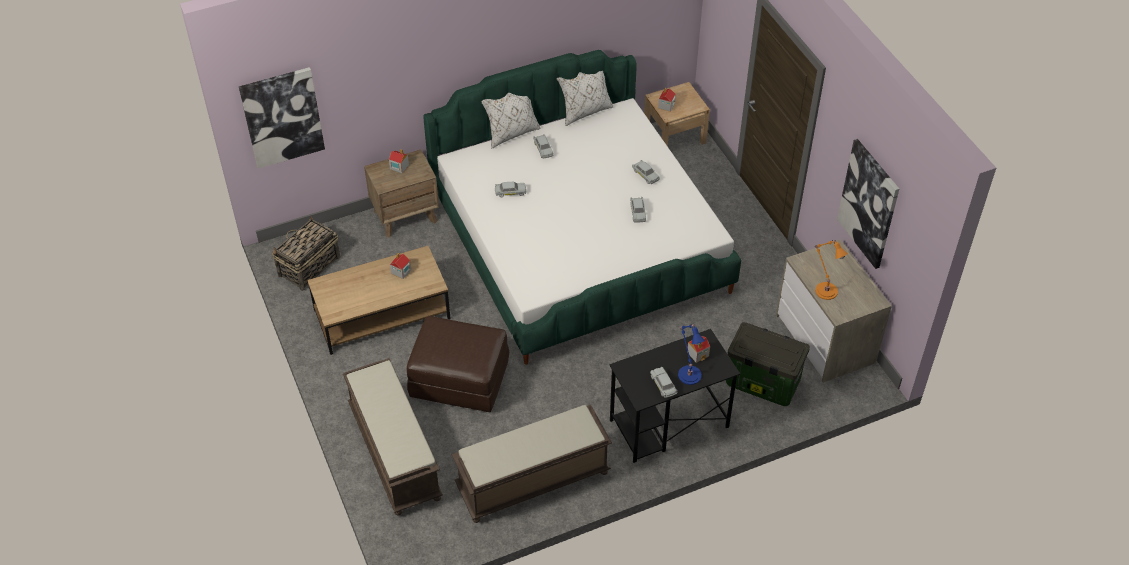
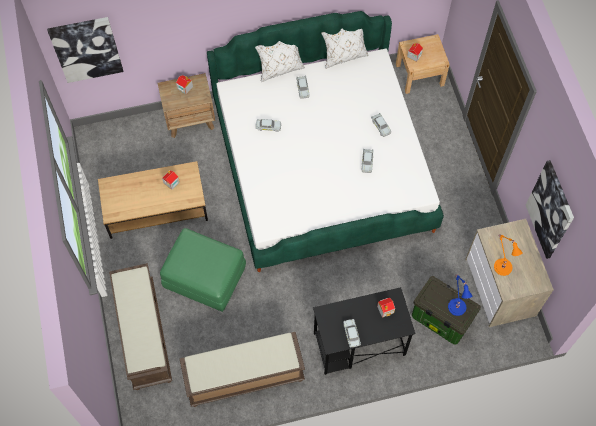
camera: 10 degrees right, 15 degrees up
basket [272,216,341,291] -> none
brown ottoman [407,316,509,412] -> green ottoman [160,228,246,312]
blue table lamp [678,324,705,385] -> blue table lamp moved to [448,274,472,316]

